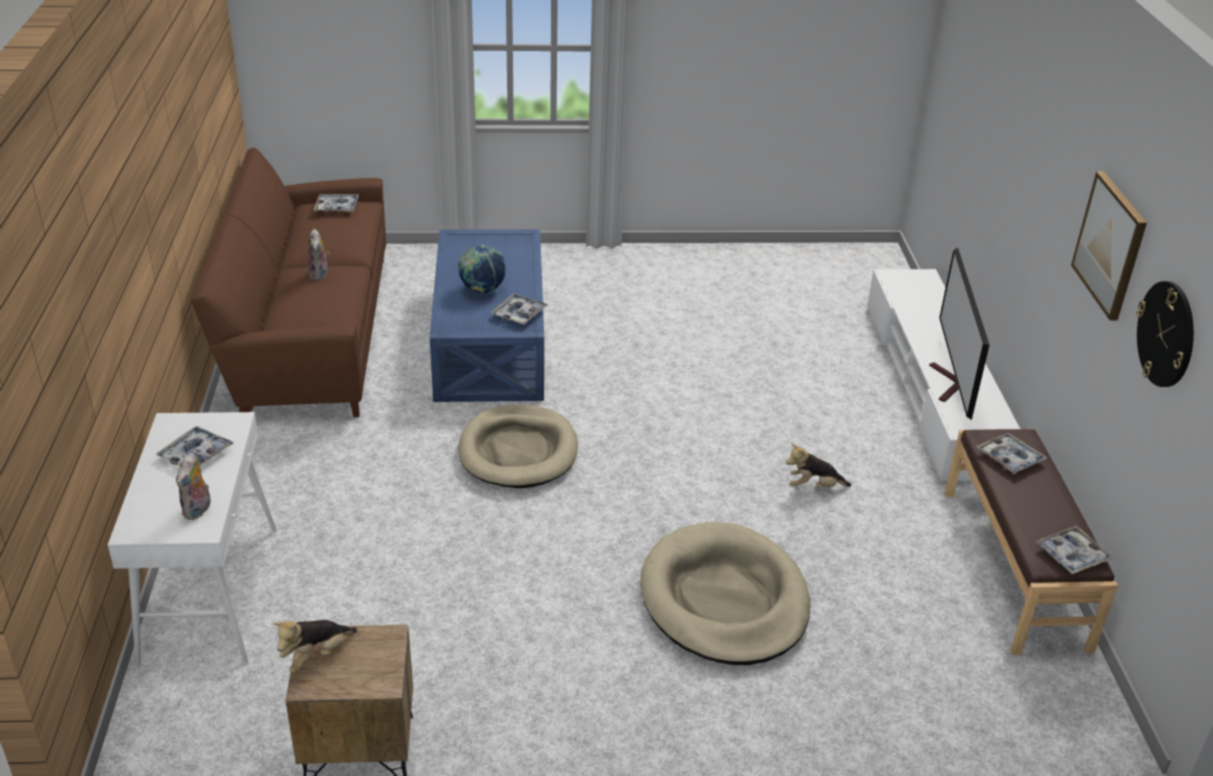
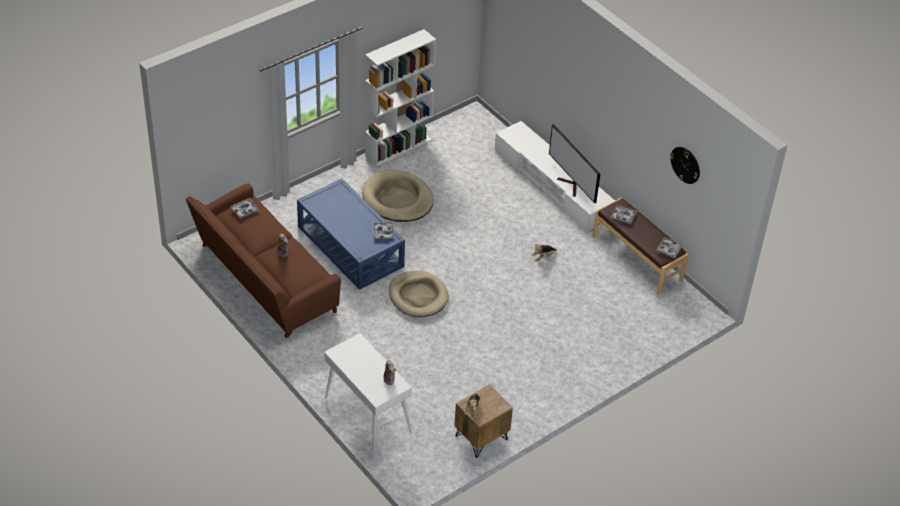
camera: 35 degrees left, 10 degrees up
tray [156,426,234,466] -> none
globe [458,245,505,294] -> none
beige dog bed [640,522,810,665] -> beige dog bed moved to [362,170,434,222]
picture [1071,172,1147,321] -> none
none -> white bookcase [365,29,436,167]

